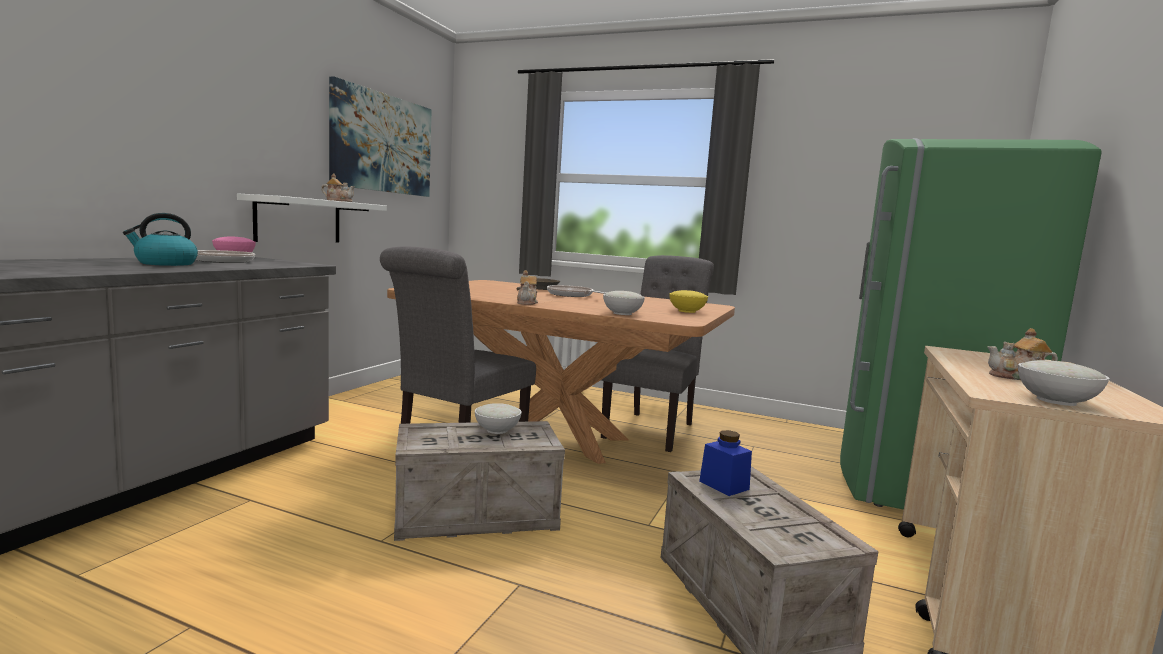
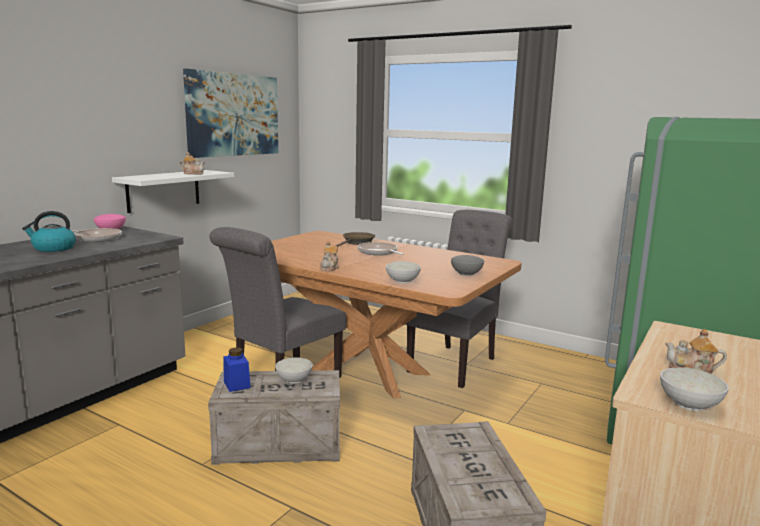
camera: 10 degrees right, 5 degrees up
yellow bowl [669,290,708,313] -> grey bowl [451,255,484,276]
blue jar [699,430,752,496] -> blue jar moved to [224,348,251,392]

